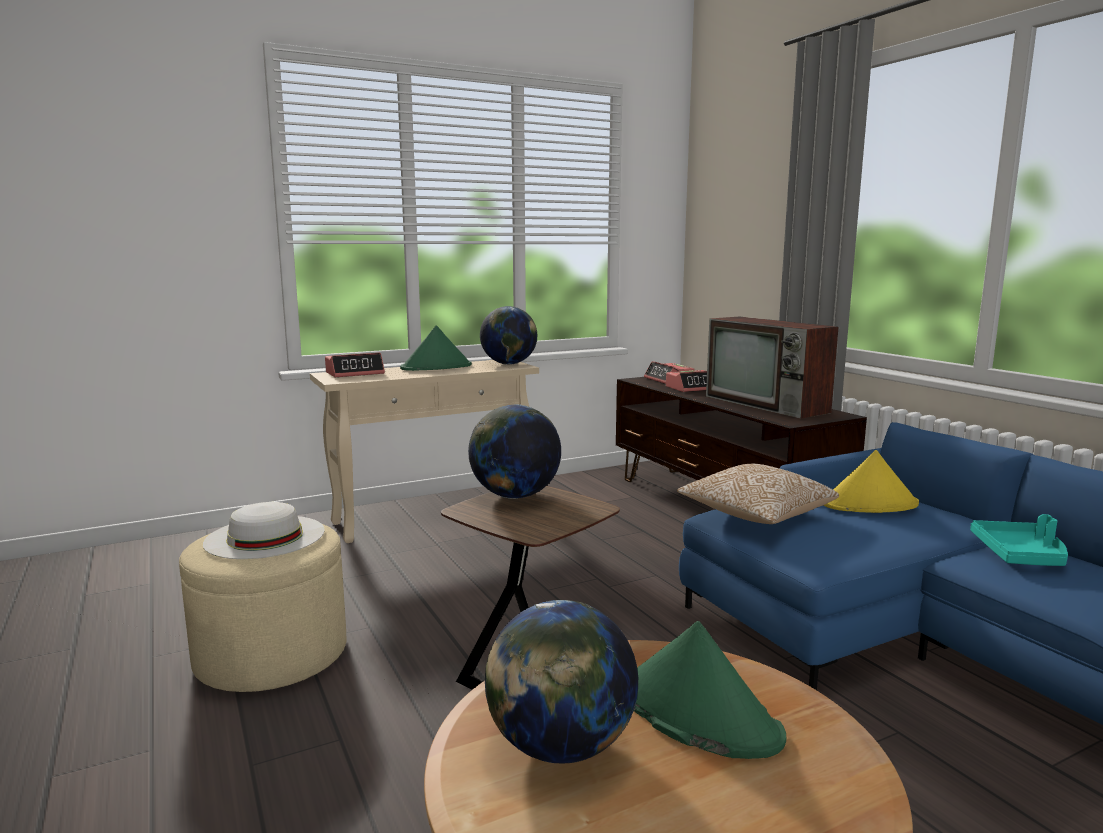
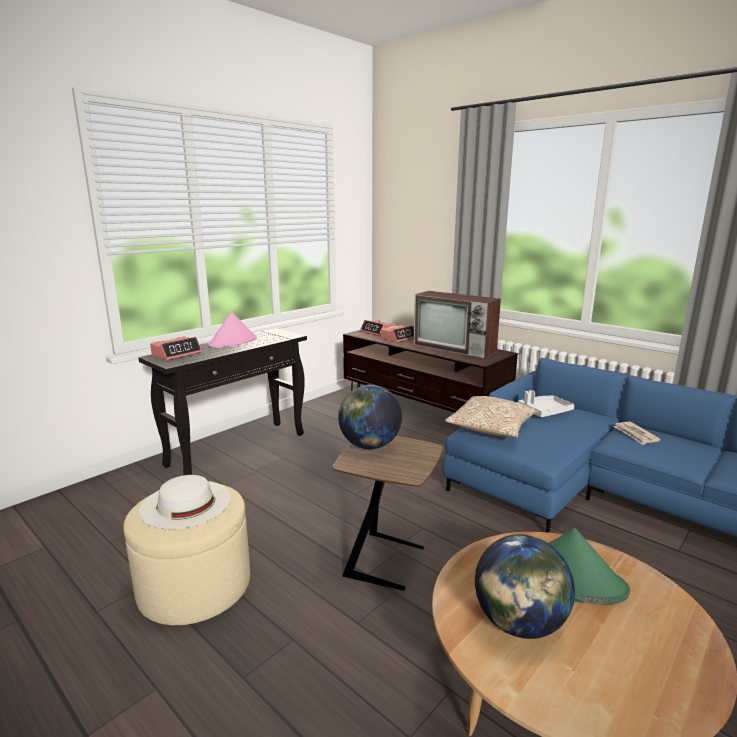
camera: 20 degrees left, 5 degrees up
beige console table [310,360,539,543] -> black console table [138,328,307,475]
green hat [400,325,472,371] -> pink hat [208,311,257,348]
globe [480,306,537,365] -> none
yellow hat [824,450,919,513] -> grey tray [517,390,574,417]
turquoise tray [970,514,1068,566] -> newspaper [613,421,661,445]

